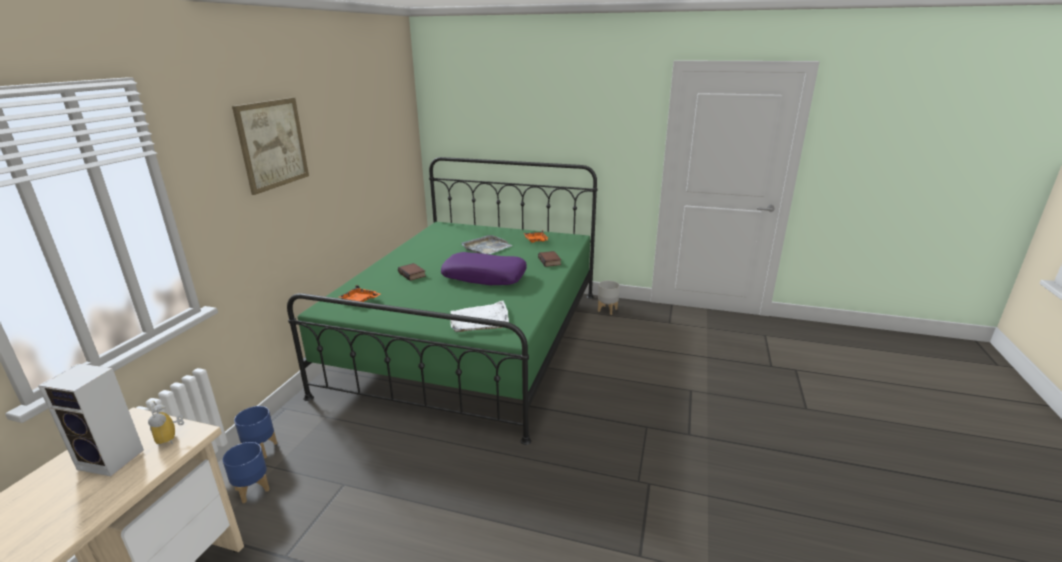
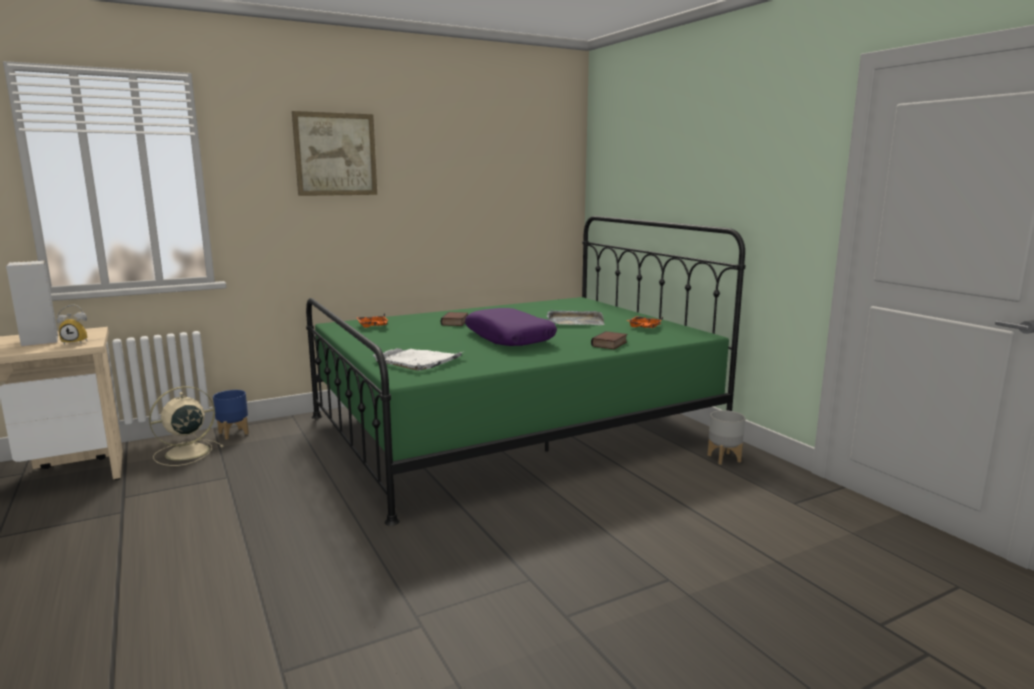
camera: 45 degrees right, 10 degrees down
alarm clock [148,401,184,445] -> alarm clock turned 120 degrees counterclockwise [57,304,88,345]
blue planter [223,442,270,503] -> beige fan [149,386,224,466]

